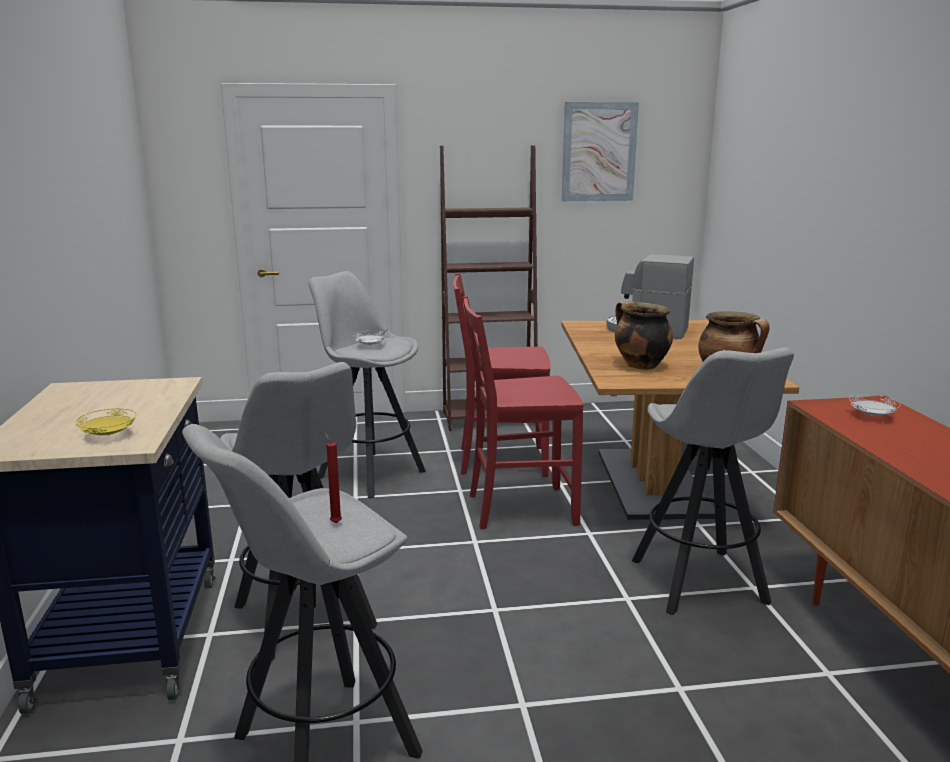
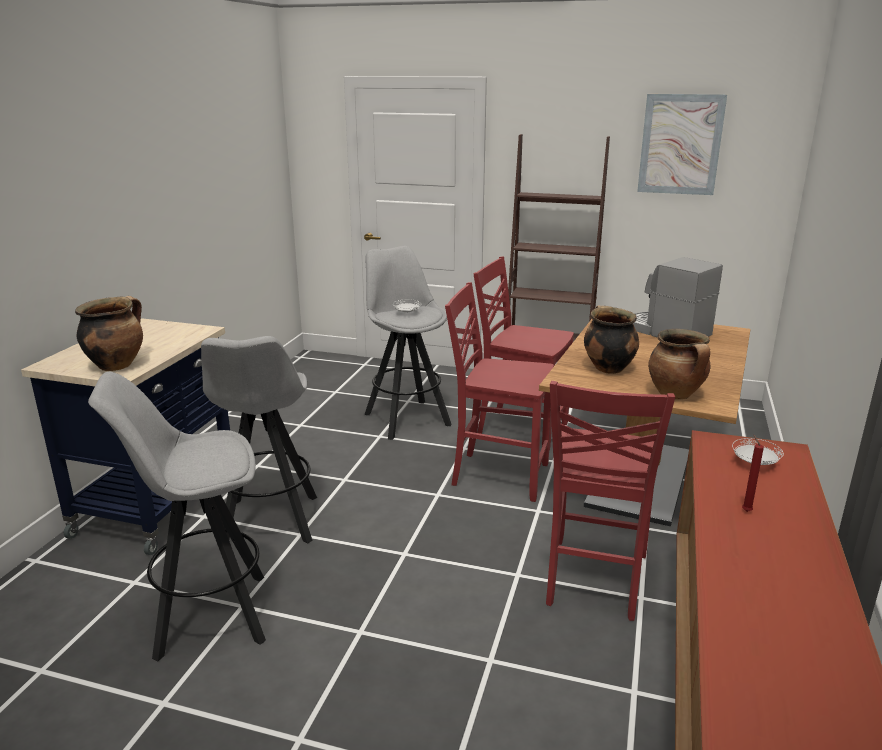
camera: 25 degrees right, 5 degrees up
yellow plate [75,408,136,436] -> cooking pot [75,296,143,371]
red candle [324,432,342,523] -> red candle moved to [742,435,764,512]
grey stool [632,347,794,615] -> red chair [546,381,675,621]

